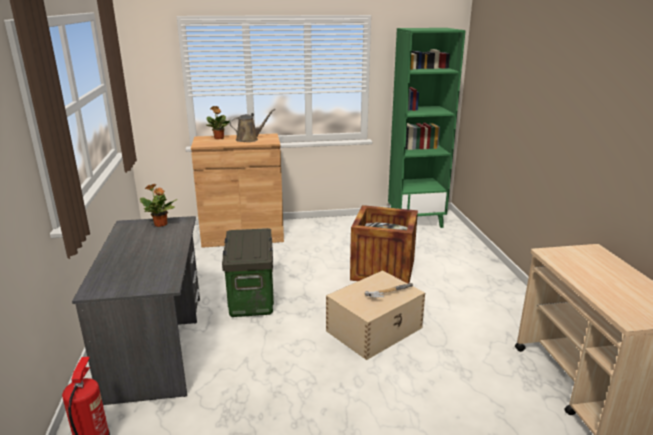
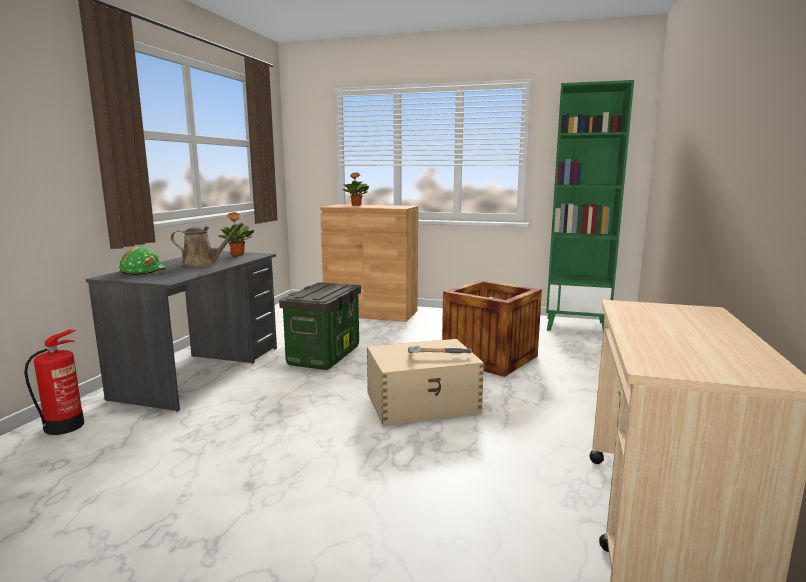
camera: 25 degrees right, 10 degrees down
brown watering can [229,109,275,142] -> brown watering can moved to [171,223,243,267]
none -> green hard hat [119,247,166,275]

